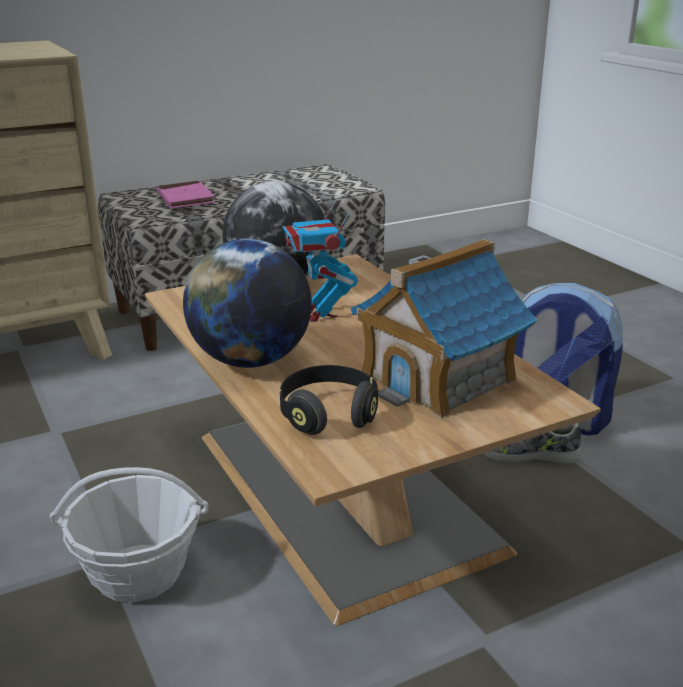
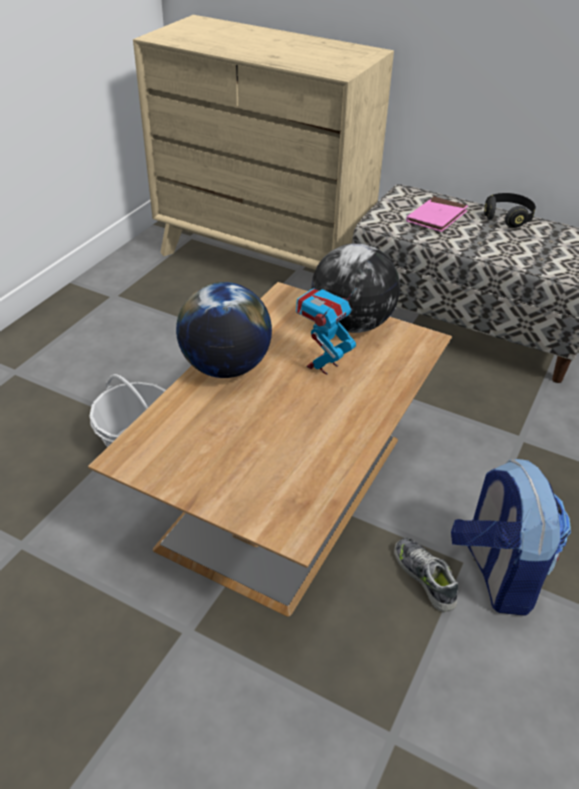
camera: 55 degrees right, 15 degrees up
black headphones [280,365,378,435] -> black headphones moved to [484,193,536,228]
toy house [350,239,537,418] -> none

